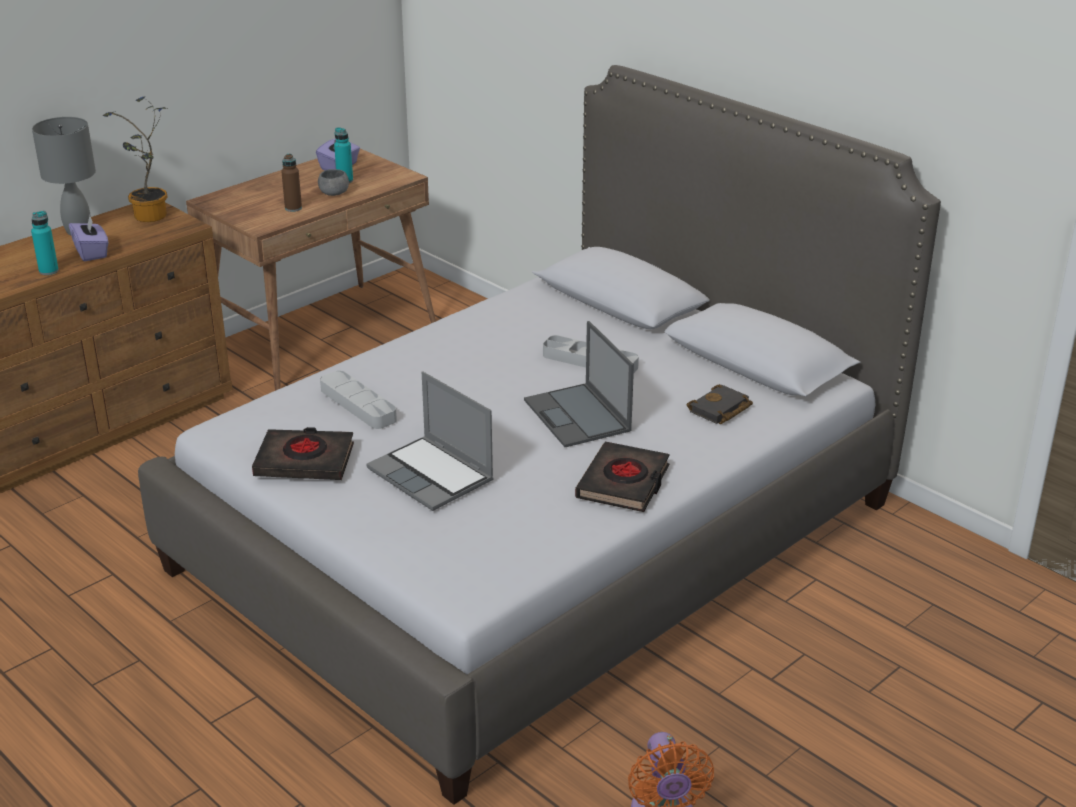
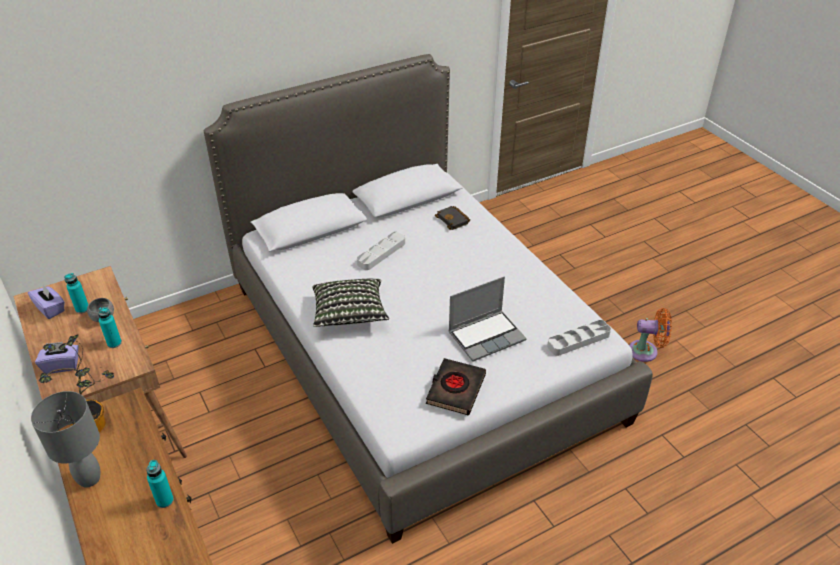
camera: 75 degrees left, 10 degrees up
purple tissue box [69,216,109,261] -> purple tissue box moved to [35,342,79,374]
brown bottle [281,154,302,212] -> turquoise bottle [98,307,122,348]
grey tray [320,370,397,429] -> grey tray moved to [547,320,611,356]
laptop [524,321,634,447] -> none
black book [575,442,670,512] -> none
none -> pillow [312,279,389,327]

